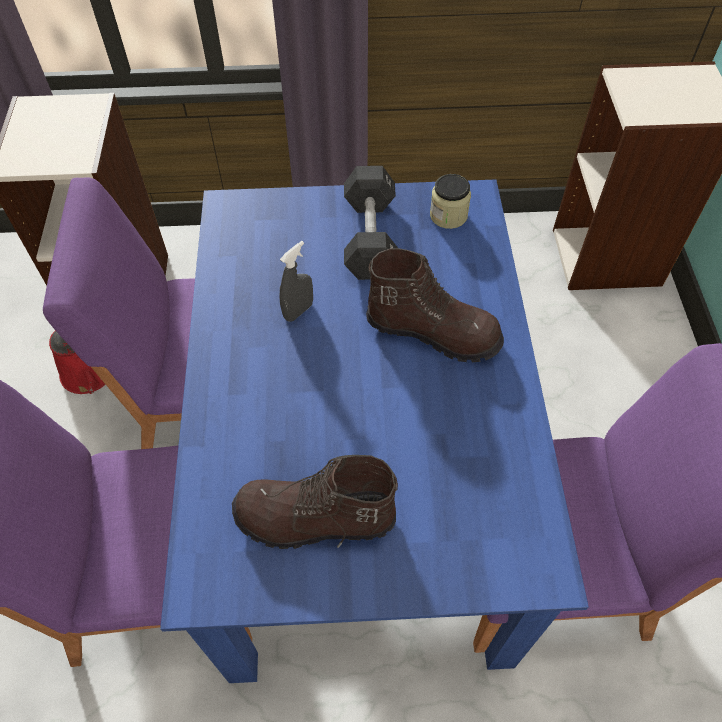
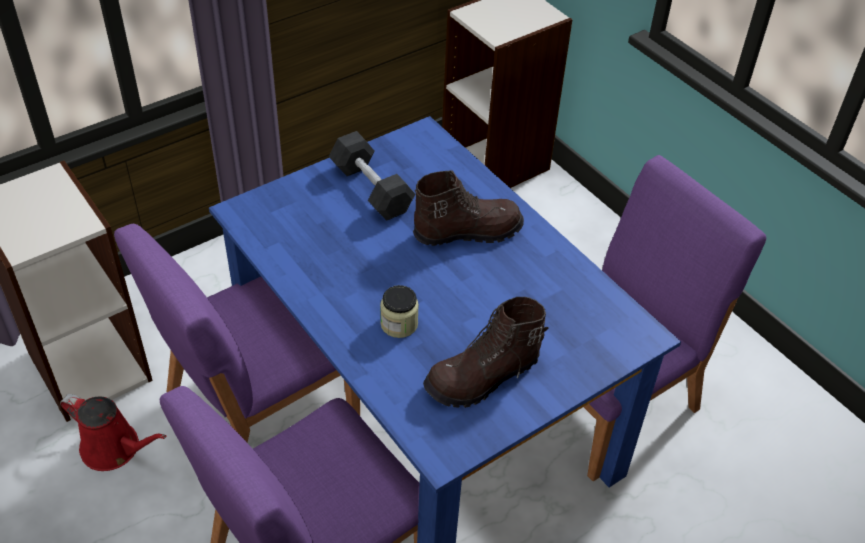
camera: 35 degrees left, 10 degrees down
grey spray bottle [280,241,313,322] -> none
jar [430,174,471,229] -> jar moved to [380,285,419,338]

